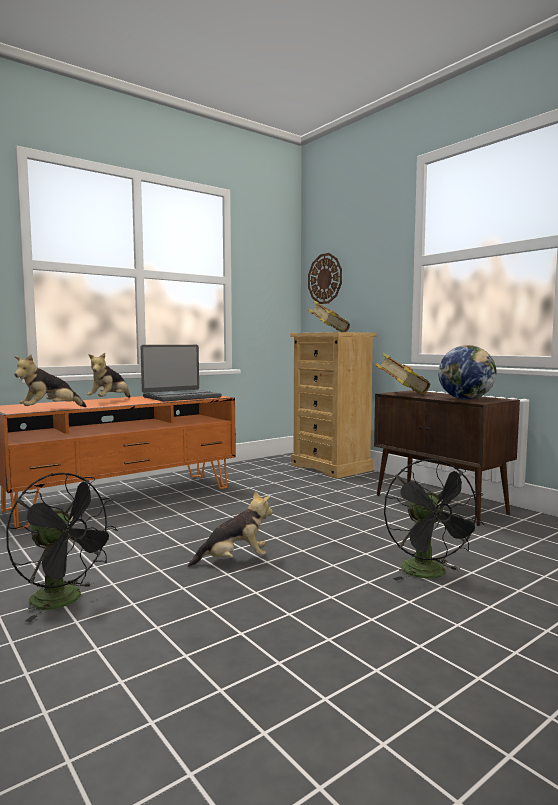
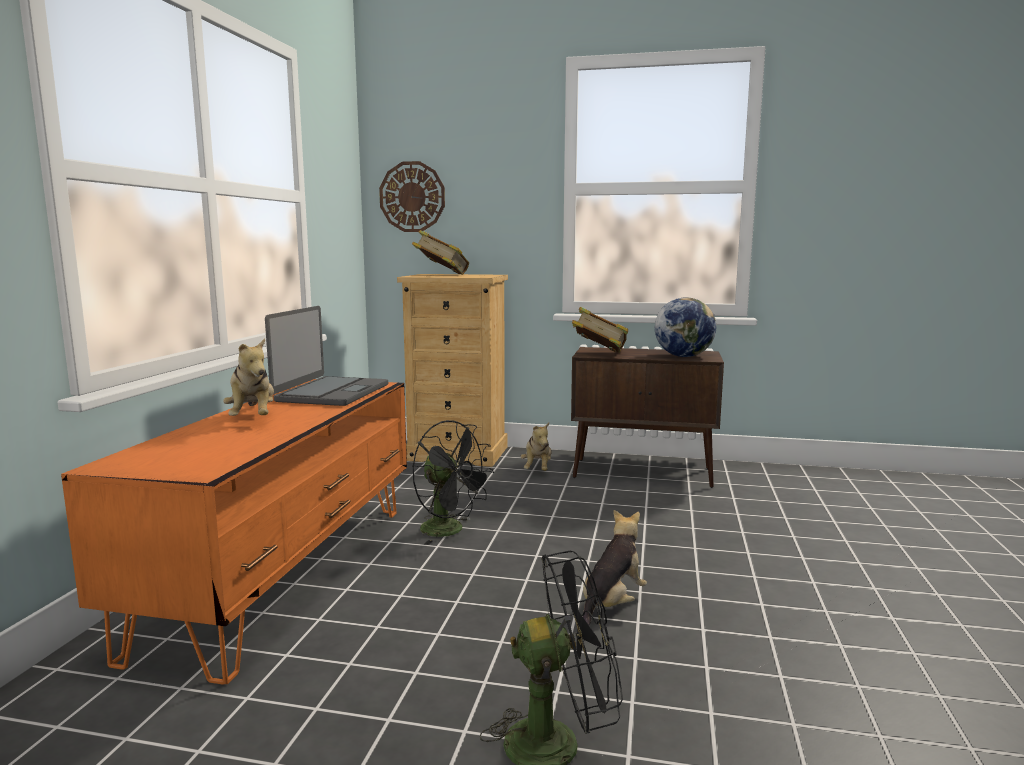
camera: 40 degrees left, 5 degrees up
plush toy [14,354,87,407] -> plush toy moved to [521,422,552,471]
black fan [384,459,484,580] -> black fan moved to [413,420,494,545]

